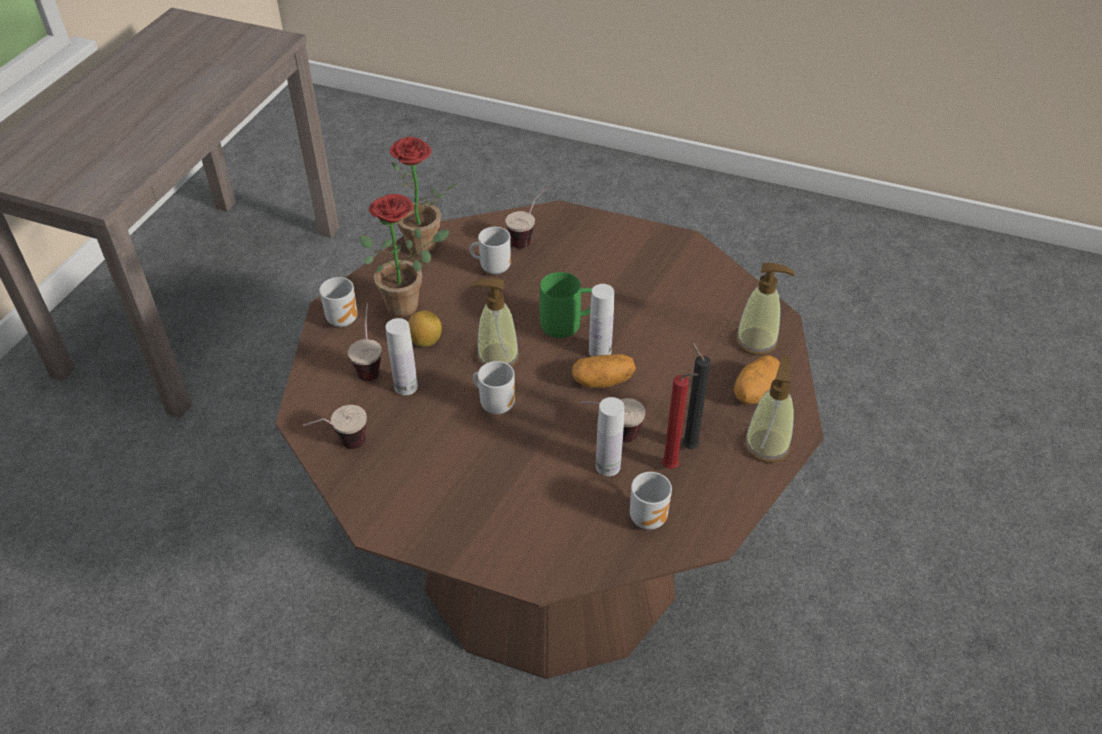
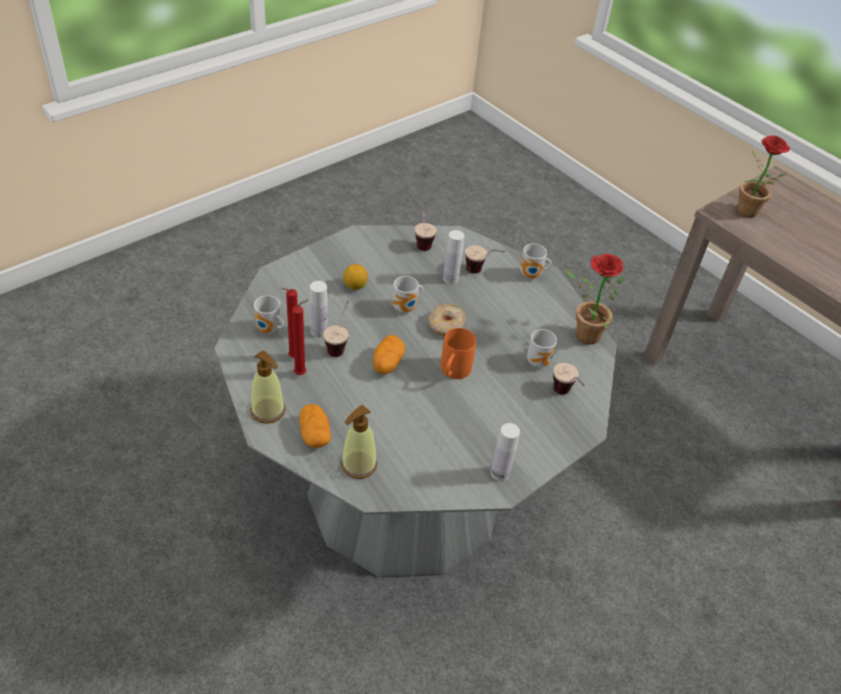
camera: 115 degrees right, 0 degrees up
brown dining table [276,200,824,679] -> grey dining table [214,225,617,578]
potted plant [360,194,450,317] -> potted plant moved to [737,135,790,218]
lemon [408,310,442,347] -> lemon moved to [343,264,368,290]
soap dispenser [470,279,520,368] -> donut [428,303,466,336]
green mug [540,272,592,338] -> orange mug [441,328,476,379]
white bottle [589,284,614,357] -> white bottle moved to [491,423,520,481]
black candle [682,342,711,449] -> red candle [292,300,308,375]

